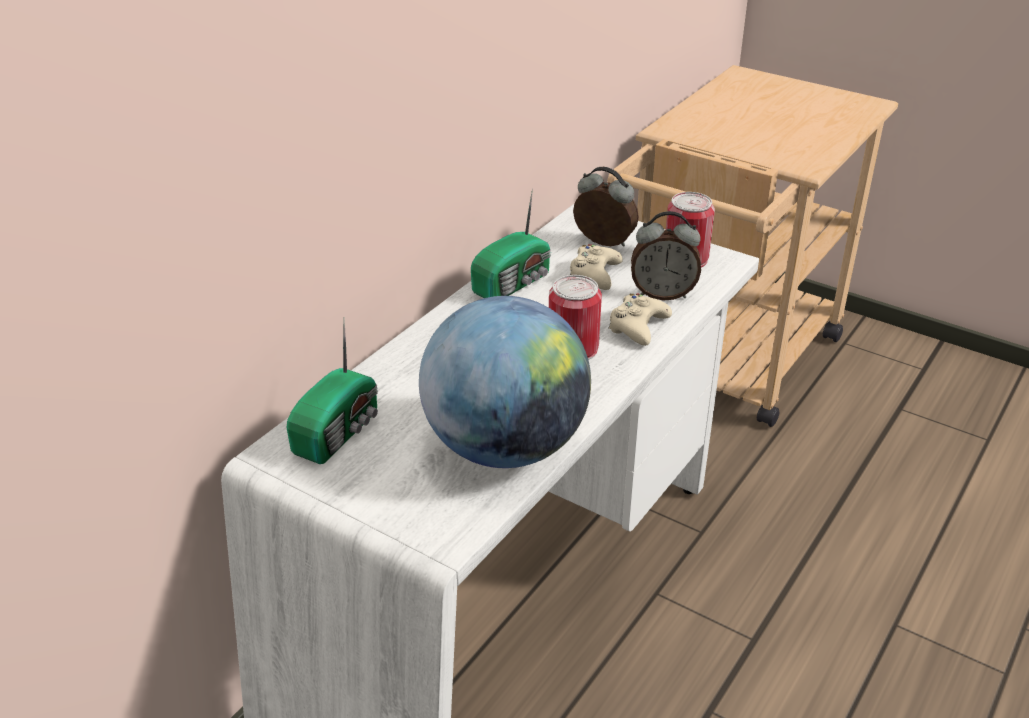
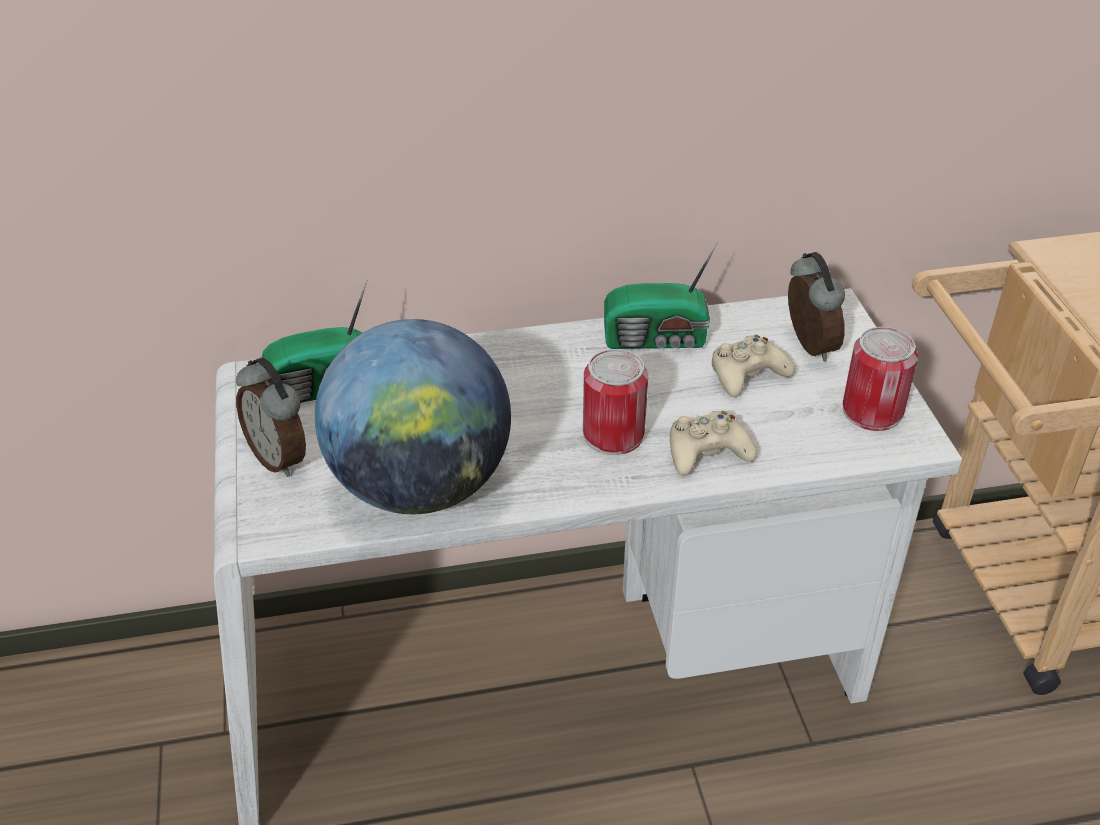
camera: 45 degrees right, 5 degrees up
alarm clock [631,211,701,301] -> alarm clock moved to [236,358,306,477]

